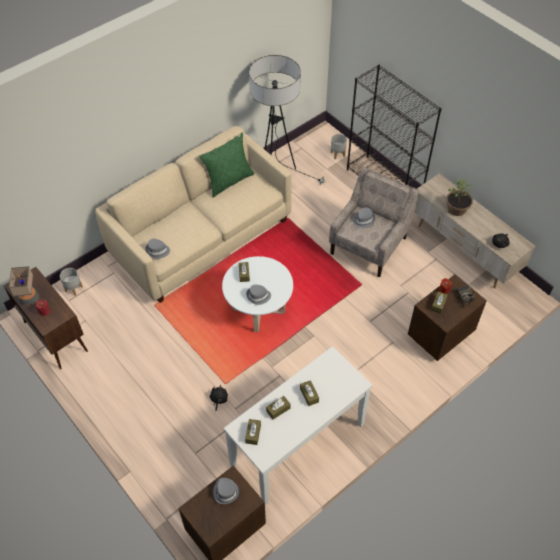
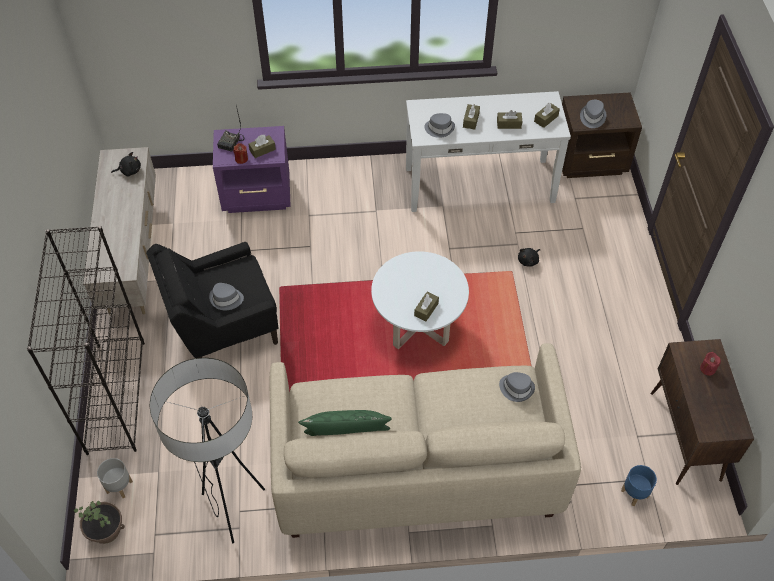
camera: 145 degrees left, 0 degrees up
table lamp [9,266,39,306] -> none
grey planter [60,268,83,296] -> blue planter [621,465,657,506]
grey hat [246,285,271,305] -> grey hat moved to [424,113,455,138]
beige armchair [329,167,420,277] -> black armchair [146,242,279,358]
brown nightstand [408,275,487,361] -> purple nightstand [213,126,291,213]
potted plant [446,179,473,216] -> potted plant moved to [74,501,125,544]

